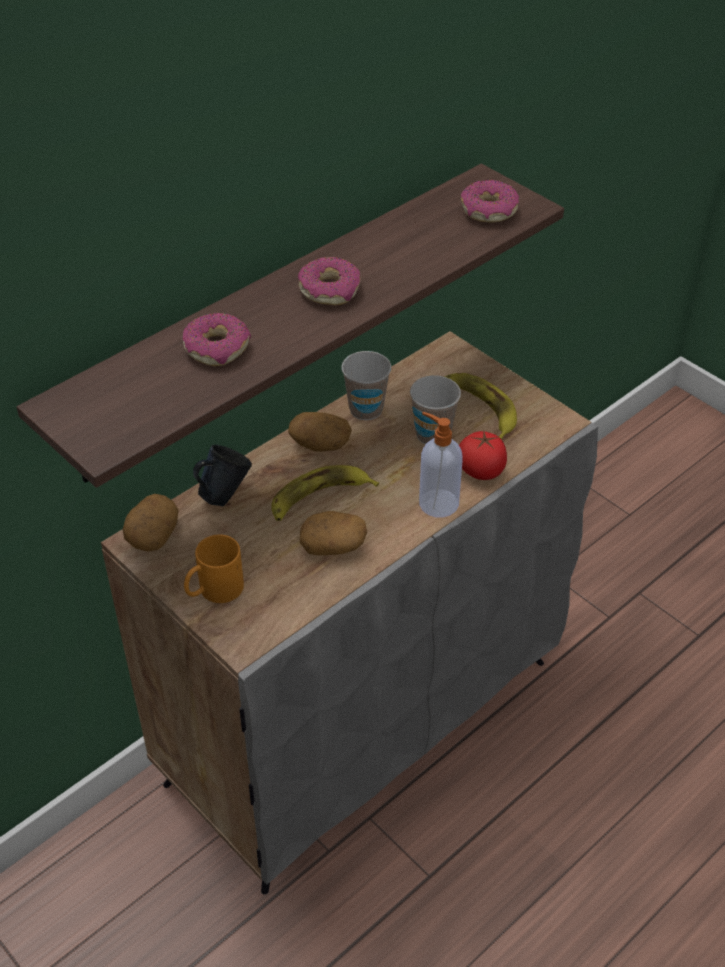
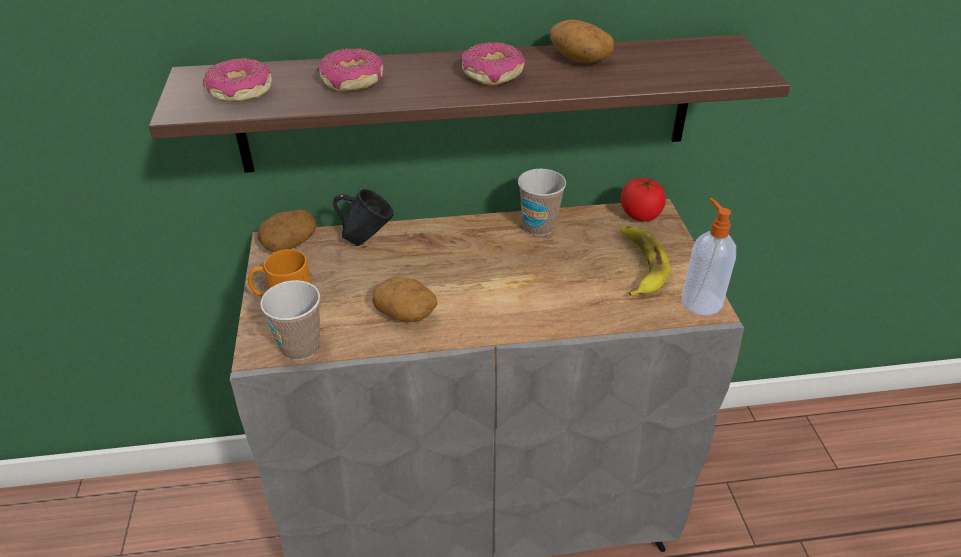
camera: 35 degrees right, 5 degrees down
banana [271,465,379,521] -> none
potato [288,412,352,452] -> potato moved to [550,20,614,63]
cup [410,375,461,444] -> cup moved to [260,280,320,360]
soap dispenser [419,412,463,518] -> soap dispenser moved to [682,198,736,316]
tomato [459,431,507,480] -> tomato moved to [621,178,666,222]
donut [461,180,519,223] -> donut moved to [203,58,272,102]

